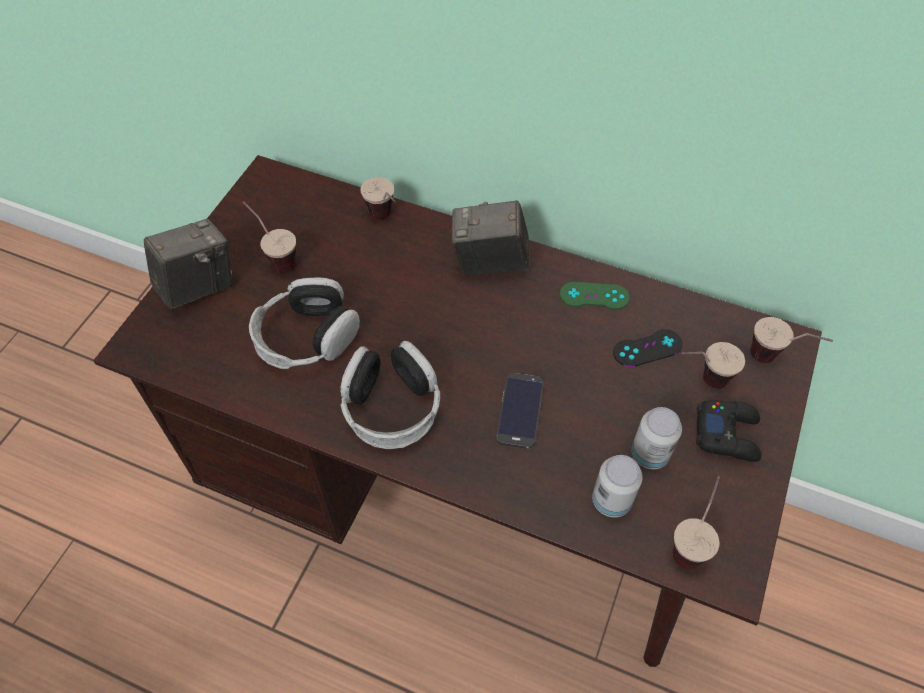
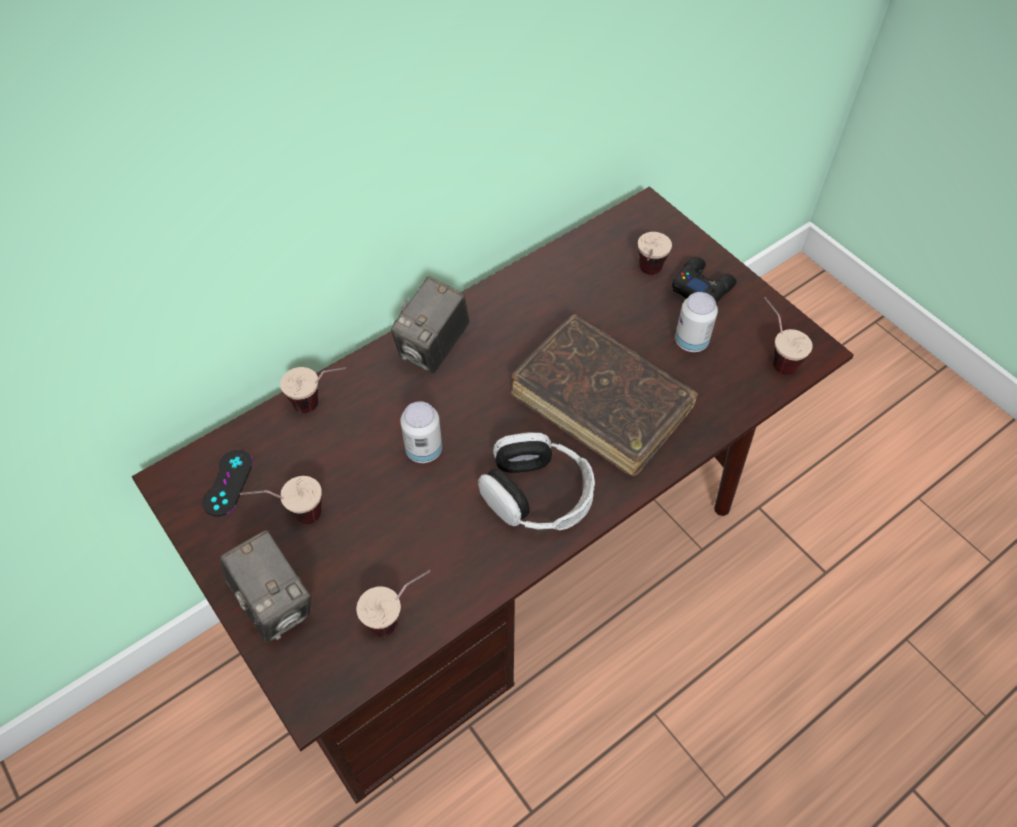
camera: 60 degrees left, 0 degrees up
camera [144,219,233,309] -> camera turned 150 degrees clockwise [220,530,311,643]
headphones [249,277,360,369] -> none
phone [497,373,543,448] -> brown book [511,314,698,476]
green game controller [560,282,630,310] -> none
can [592,455,642,518] -> can moved to [400,401,442,463]
black game controller [613,329,683,367] -> black game controller moved to [202,450,253,517]
cup [750,317,833,363] -> cup moved to [356,570,431,637]

